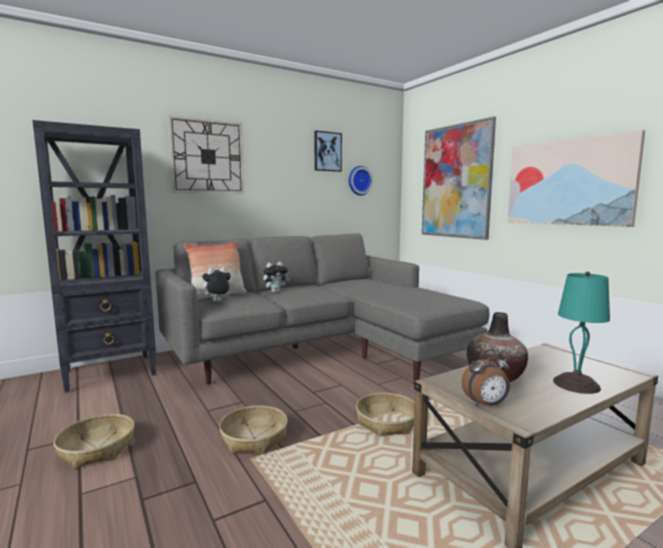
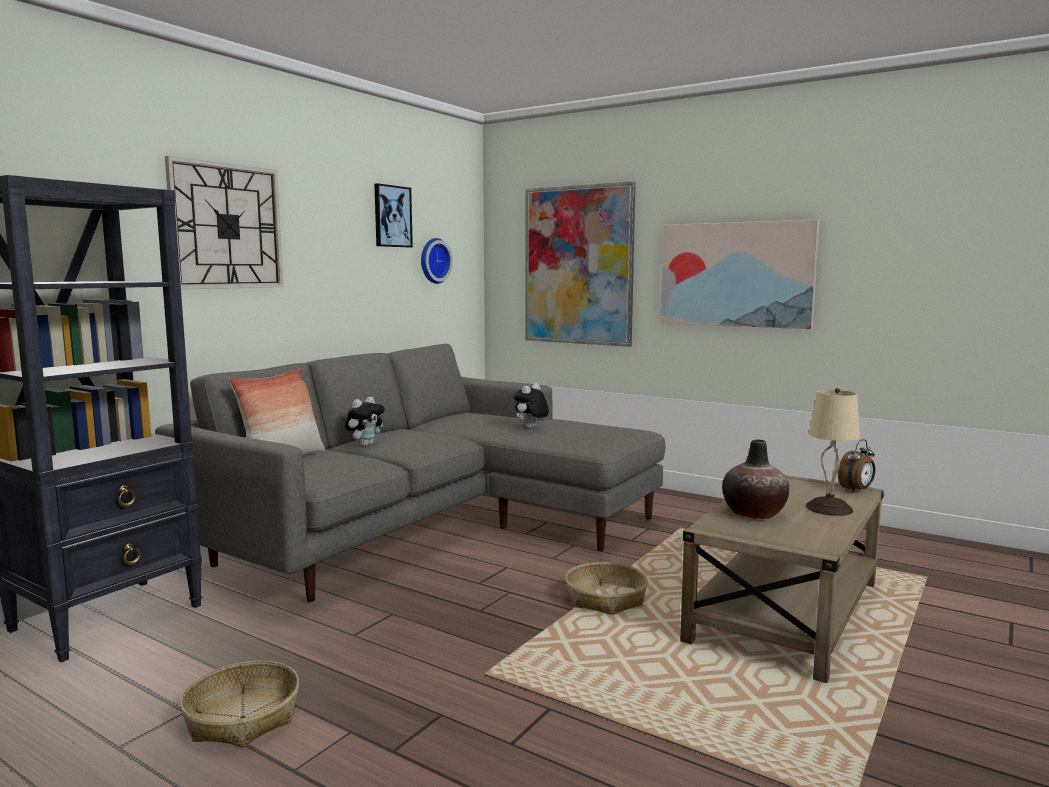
camera: 25 degrees left, 0 degrees up
plush toy [199,267,232,302] -> plush toy moved to [513,383,549,428]
basket [219,405,288,454] -> none
alarm clock [462,349,510,407] -> alarm clock moved to [838,439,875,492]
turquoise table lamp [553,272,610,394] -> beige table lamp [806,388,860,516]

